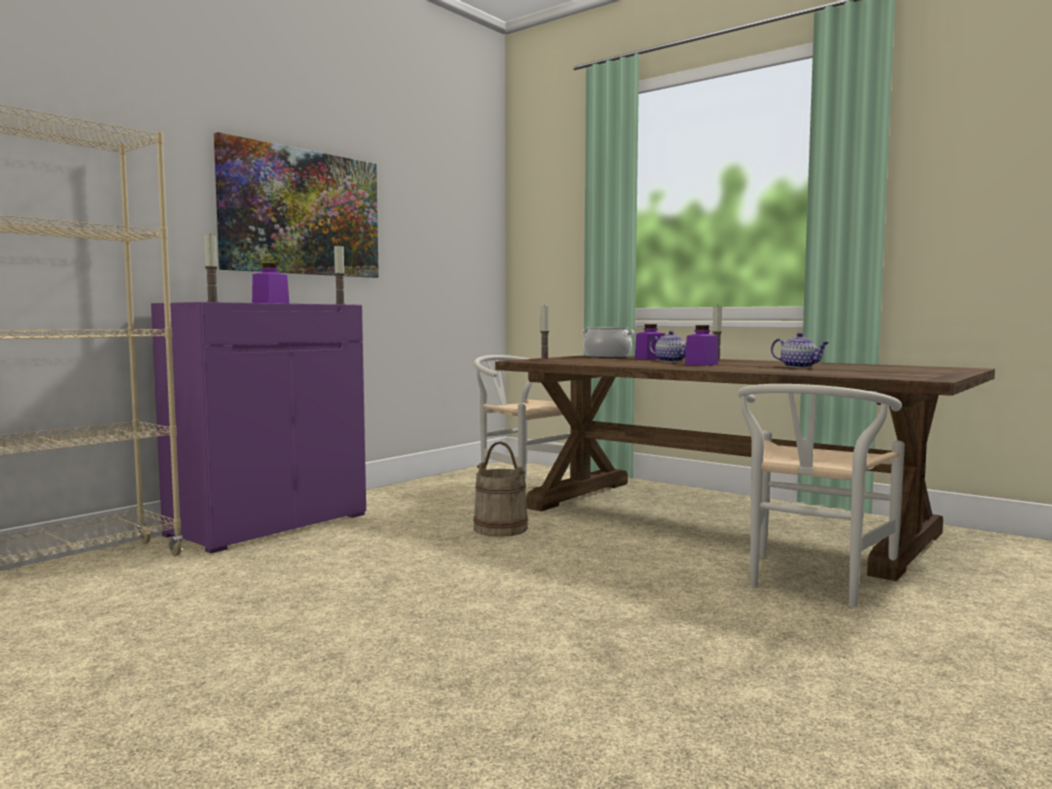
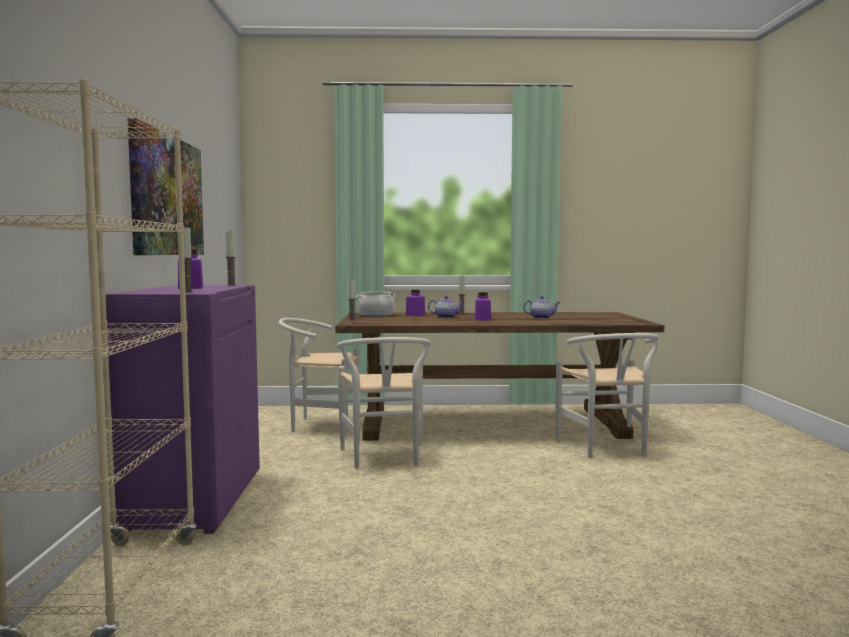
camera: 40 degrees left, 0 degrees up
beige bucket [473,441,528,537] -> white chair [336,337,431,468]

